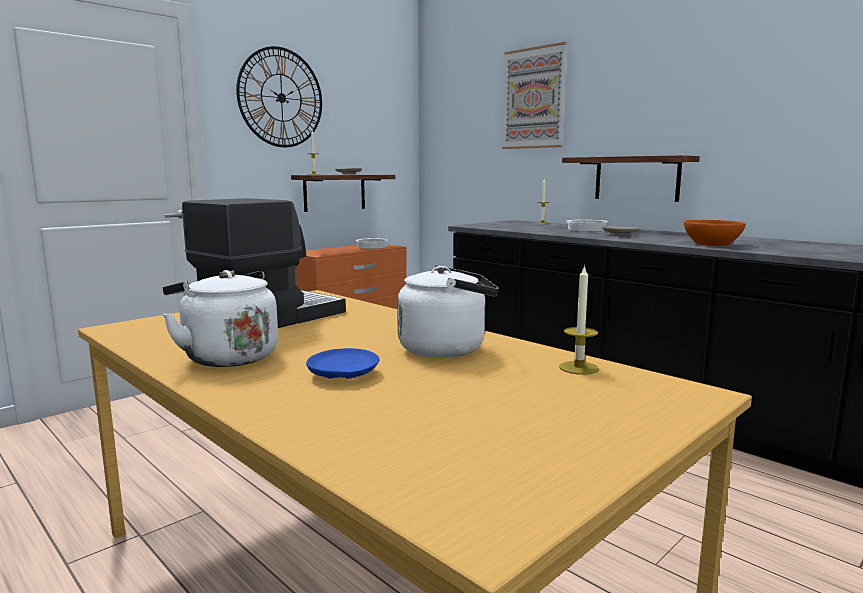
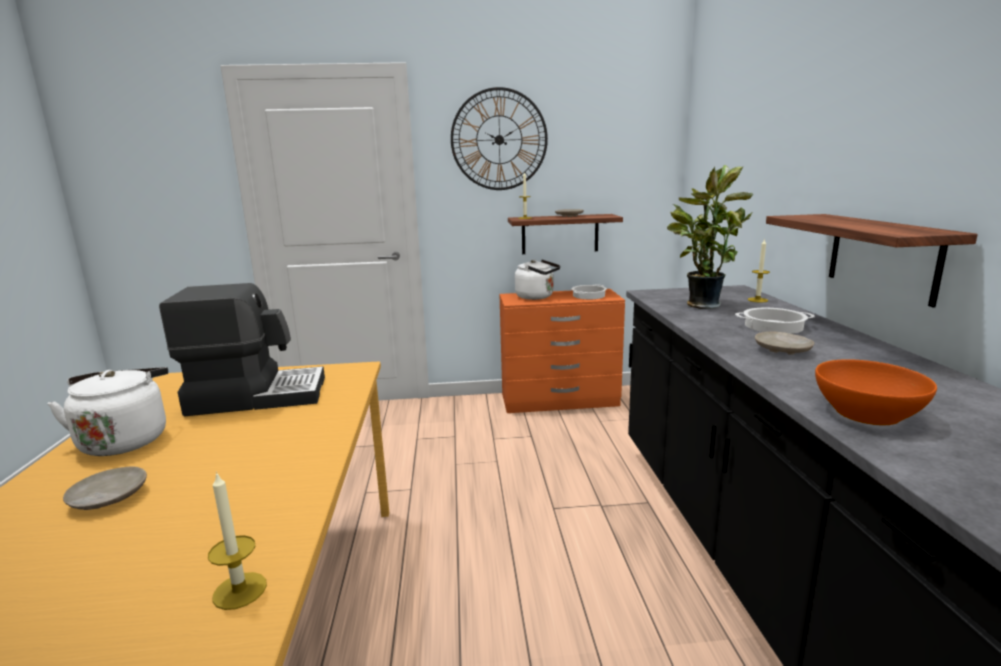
camera: 40 degrees right, 5 degrees up
blue plate [306,348,379,379] -> beige plate [63,466,147,510]
white kettle [397,265,499,358] -> white kettle moved to [515,260,560,300]
picture [502,42,567,149] -> none
none -> potted plant [667,165,753,309]

